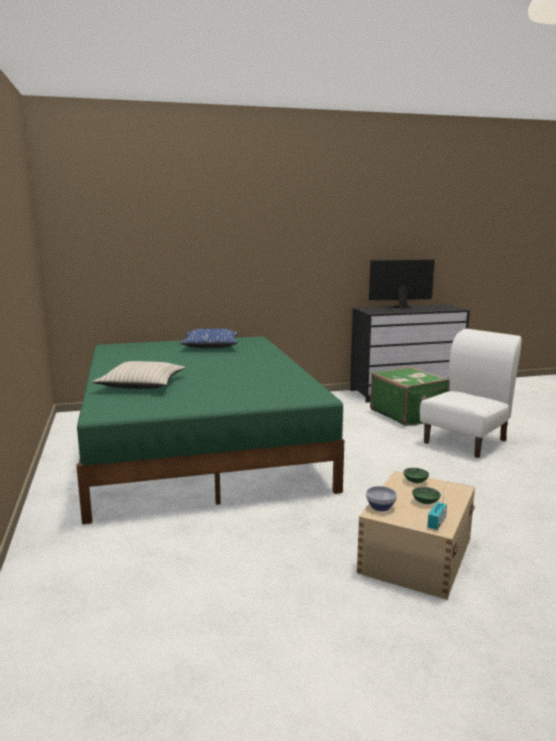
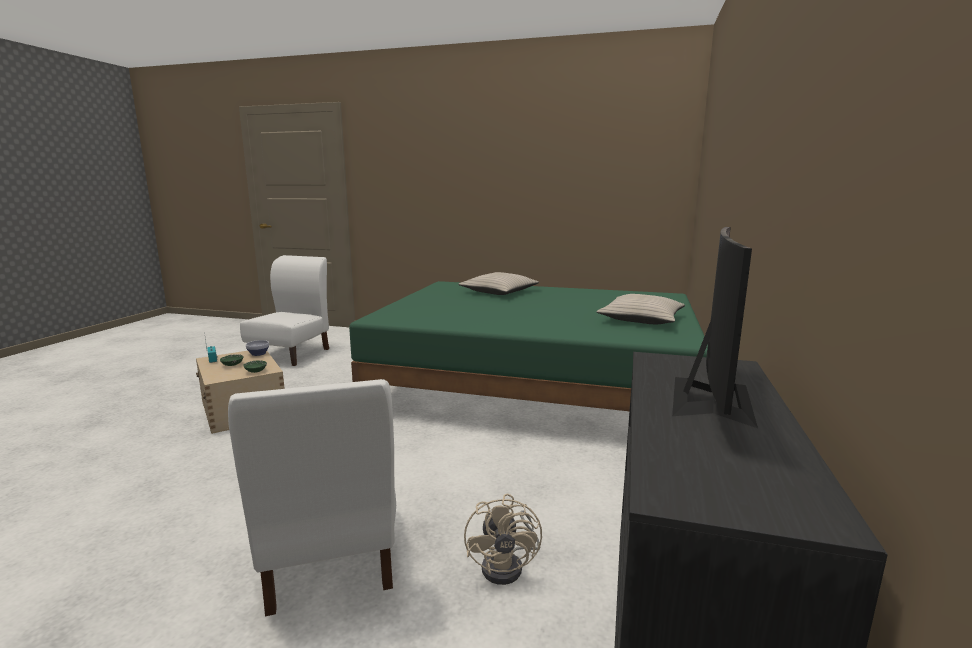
camera: 120 degrees right, 0 degrees up
blue pillow [179,329,239,348] -> beige pillow [597,294,685,324]
green suitcase [370,367,450,426] -> beige fan [464,494,542,585]
none -> white chair [240,255,329,366]

